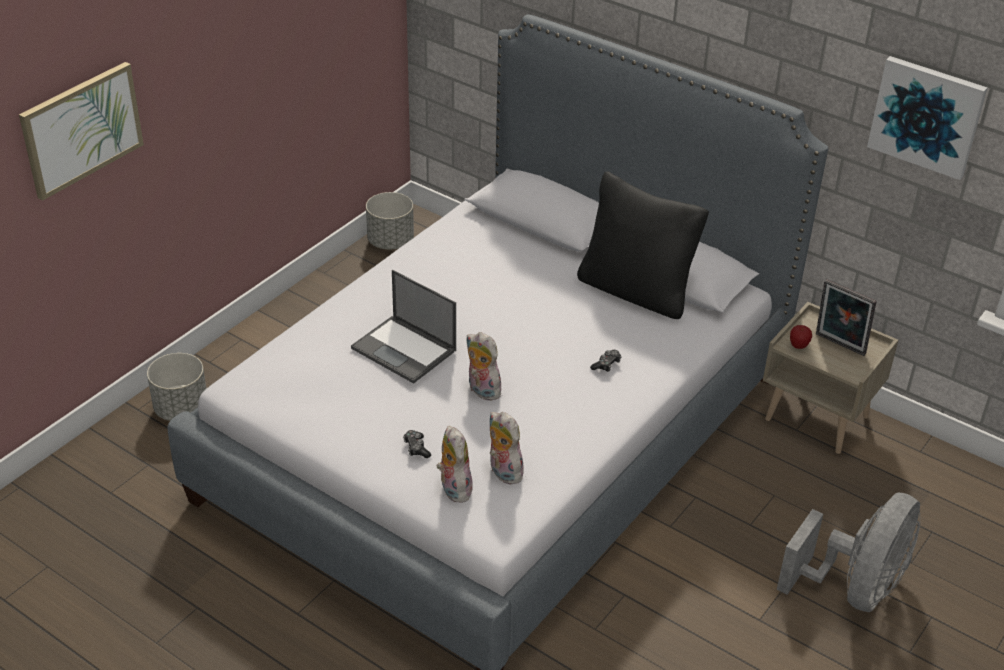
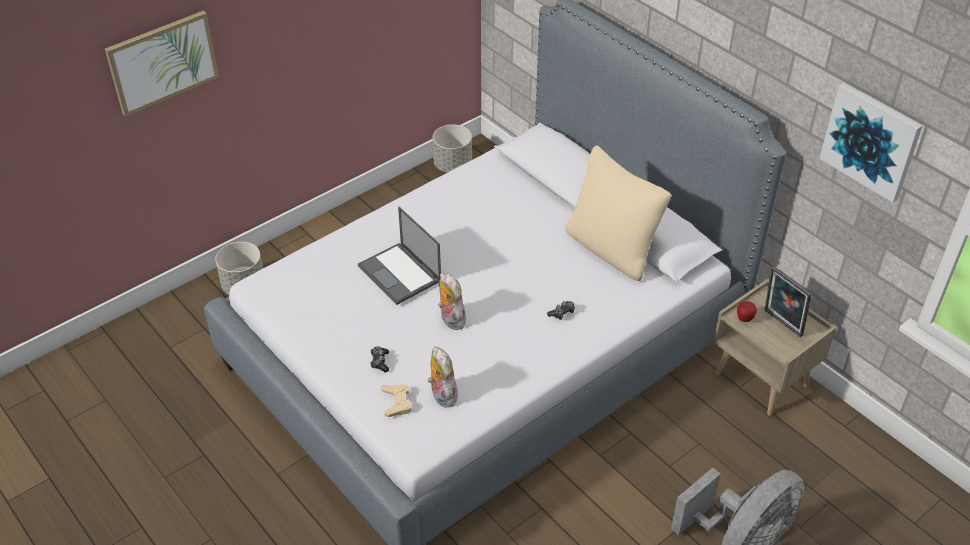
camera: 15 degrees right, 5 degrees up
plush toy [437,426,473,503] -> beige game controller [381,384,413,417]
black pillow [577,172,709,319] -> beige pillow [565,146,672,281]

